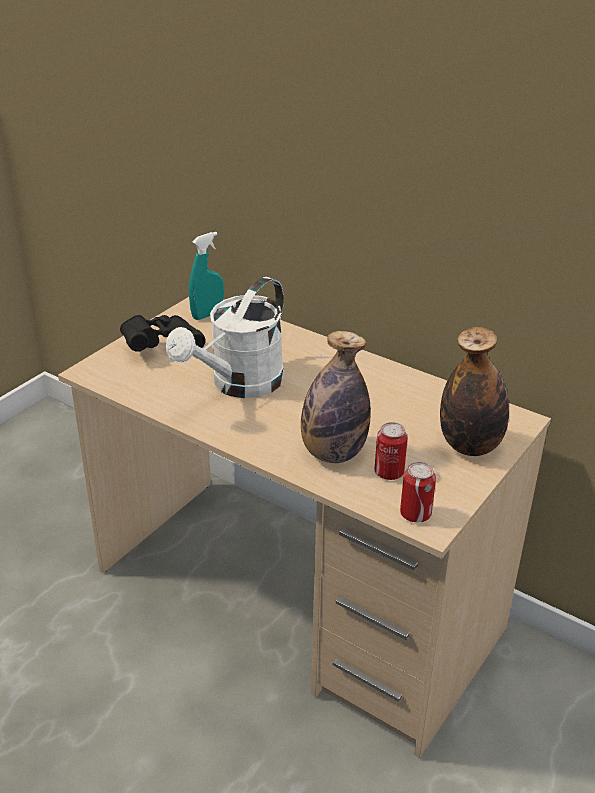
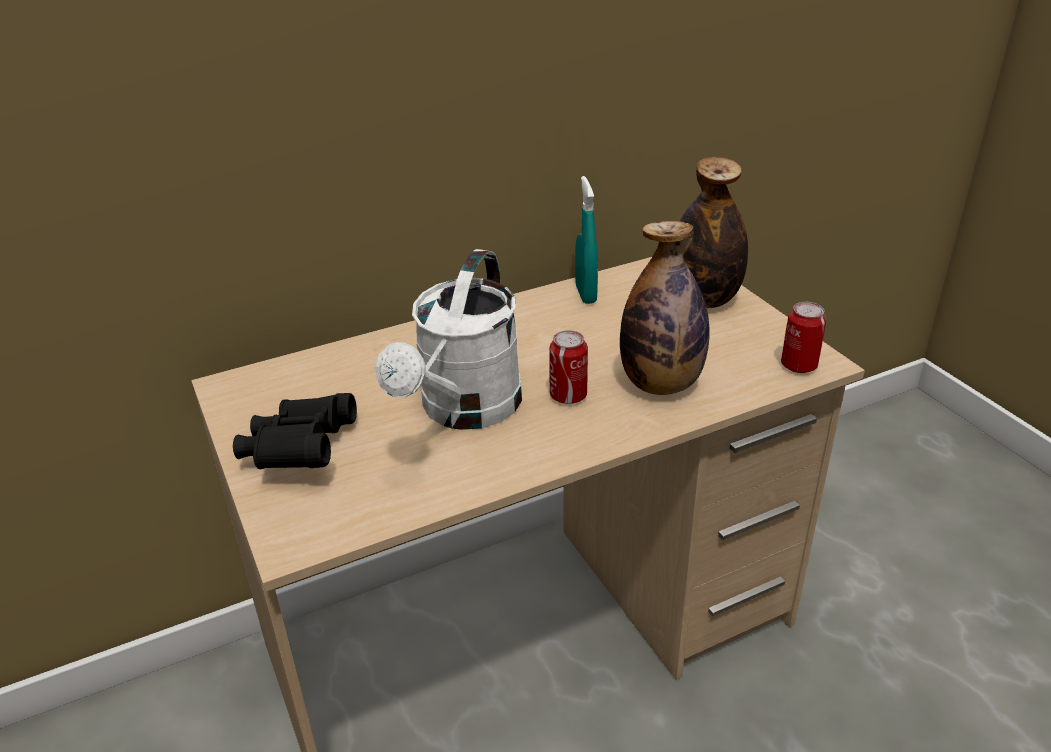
camera: 60 degrees left, 0 degrees up
white watering can [166,277,284,398] -> white watering can turned 45 degrees clockwise [375,249,522,430]
turquoise spray bottle [189,232,224,320] -> turquoise spray bottle moved to [575,176,598,304]
can [374,422,408,480] -> can moved to [549,330,588,404]

